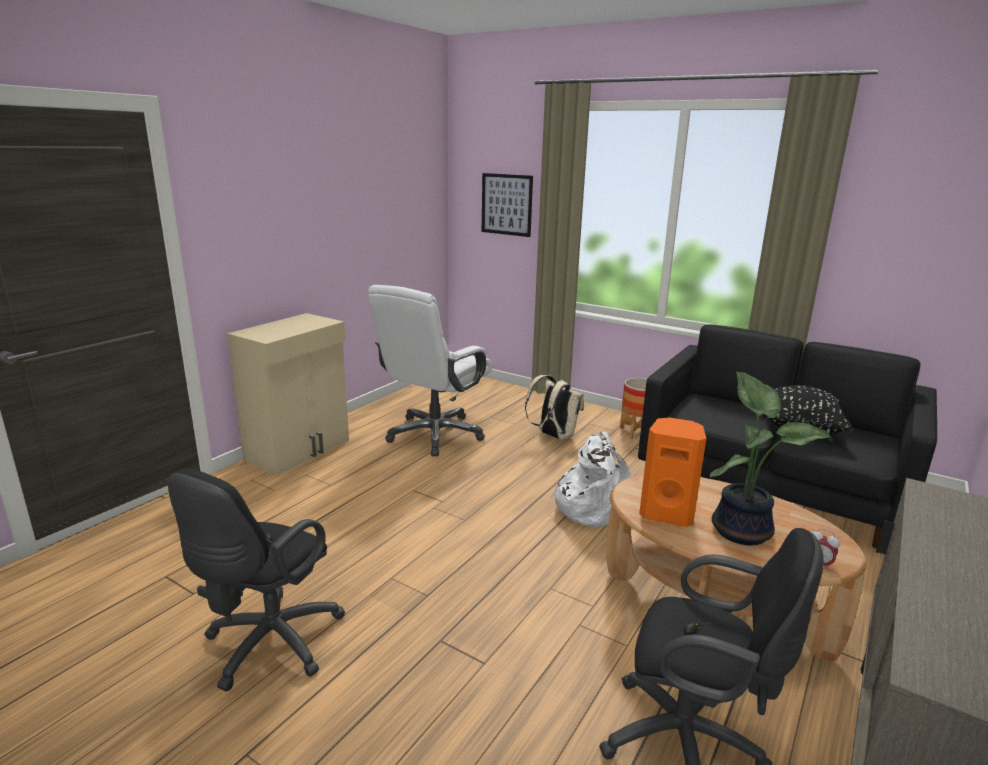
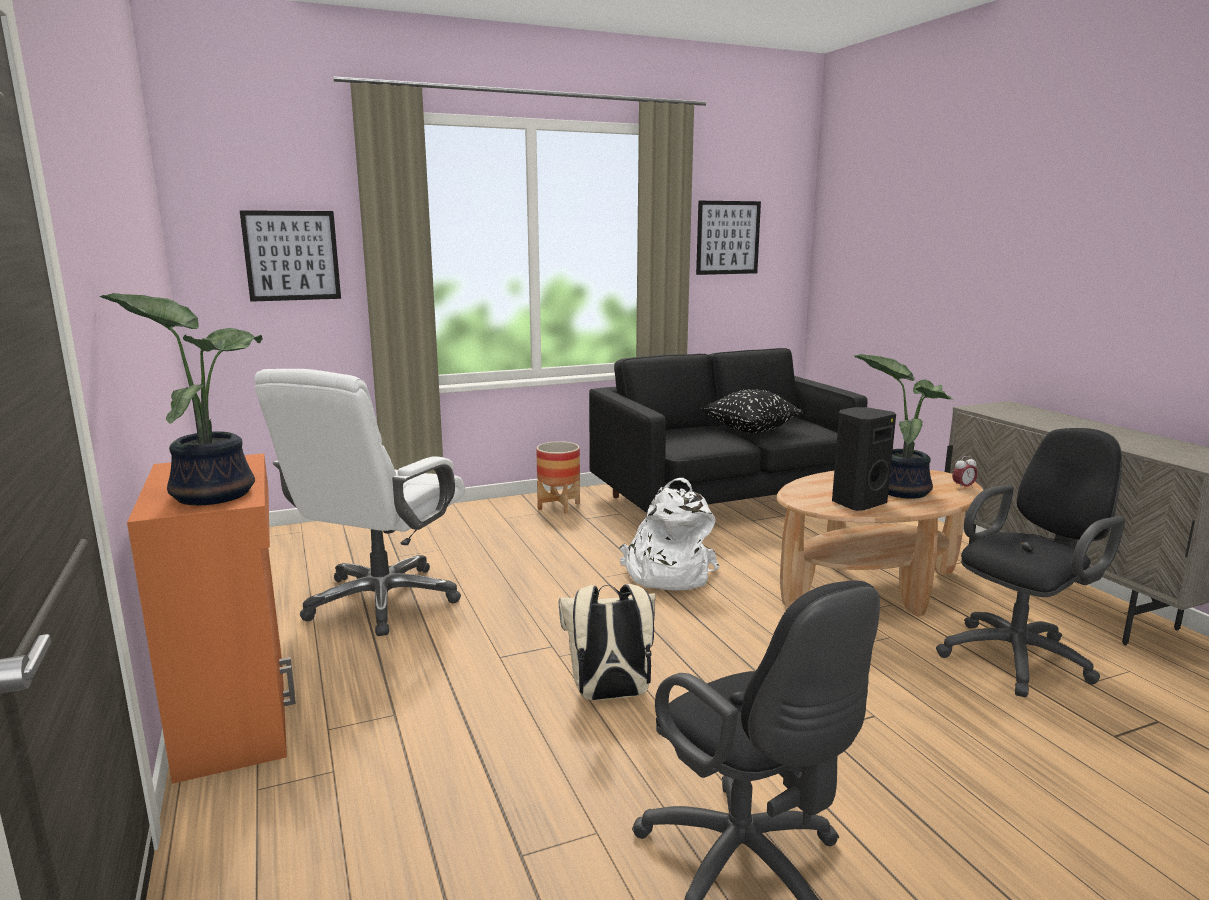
camera: 55 degrees left, 5 degrees down
beige cabinet [227,313,349,475] -> orange cabinet [127,453,296,784]
white office chair [368,285,492,456] -> white office chair turned 45 degrees clockwise [254,369,465,636]
beige backpack [525,375,584,440] -> beige backpack moved to [558,584,655,701]
orange speaker [639,417,706,527] -> black speaker [832,407,896,511]
none -> potted plant [99,293,263,505]
none -> picture [696,201,761,275]

